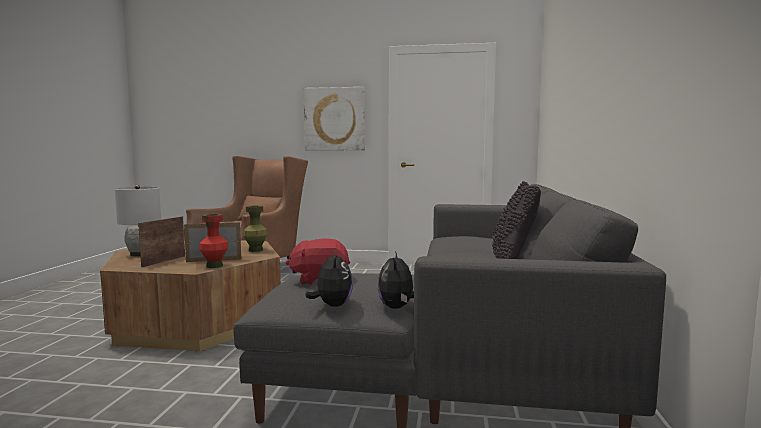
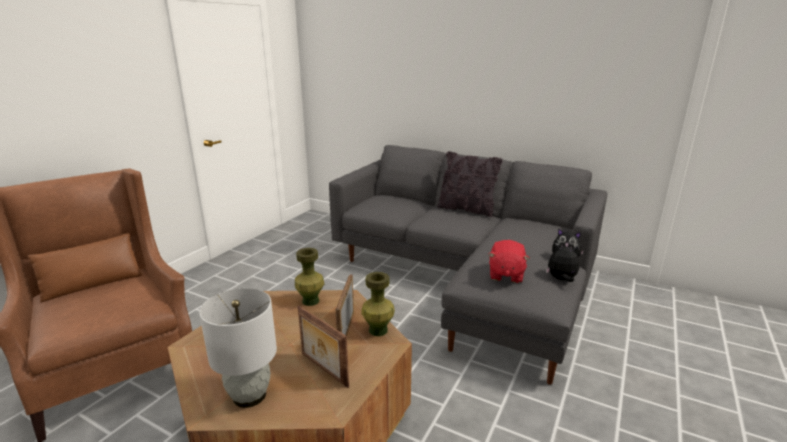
camera: 70 degrees left, 15 degrees up
red vase [199,214,228,268] -> green vase [361,272,395,336]
picture [304,87,365,150] -> none

